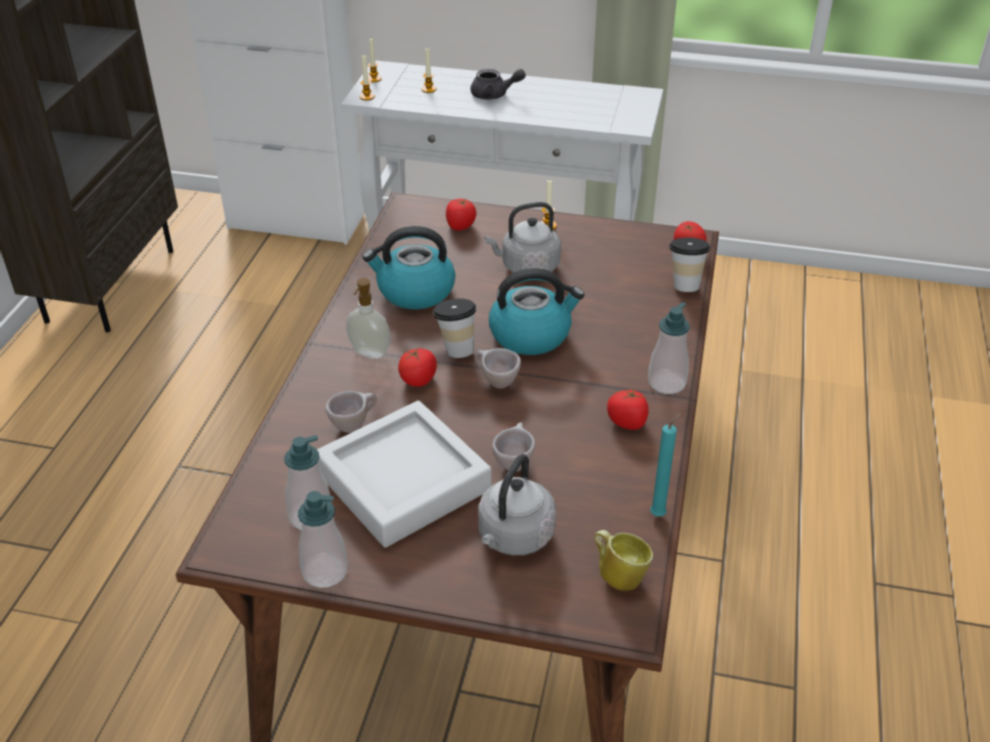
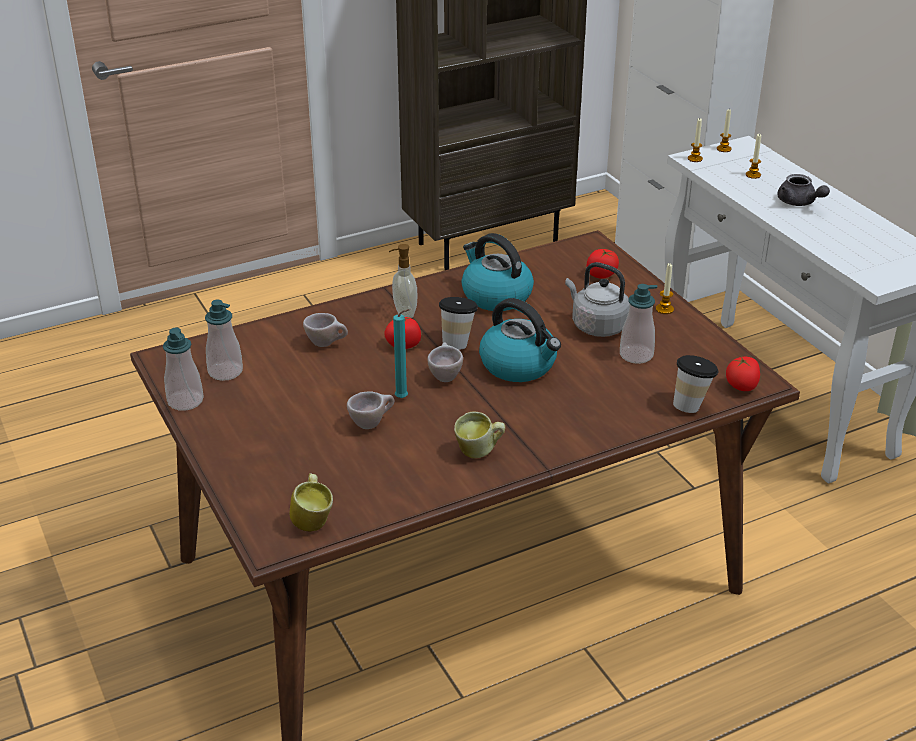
camera: 50 degrees right, 5 degrees down
grey tray [317,400,492,548] -> none
grey kettle [478,454,556,555] -> none
tomato [607,388,649,430] -> mug [454,412,505,459]
soap dispenser [648,302,690,394] -> soap dispenser moved to [620,284,657,364]
turquoise candle [650,413,683,517] -> turquoise candle moved to [393,309,410,398]

